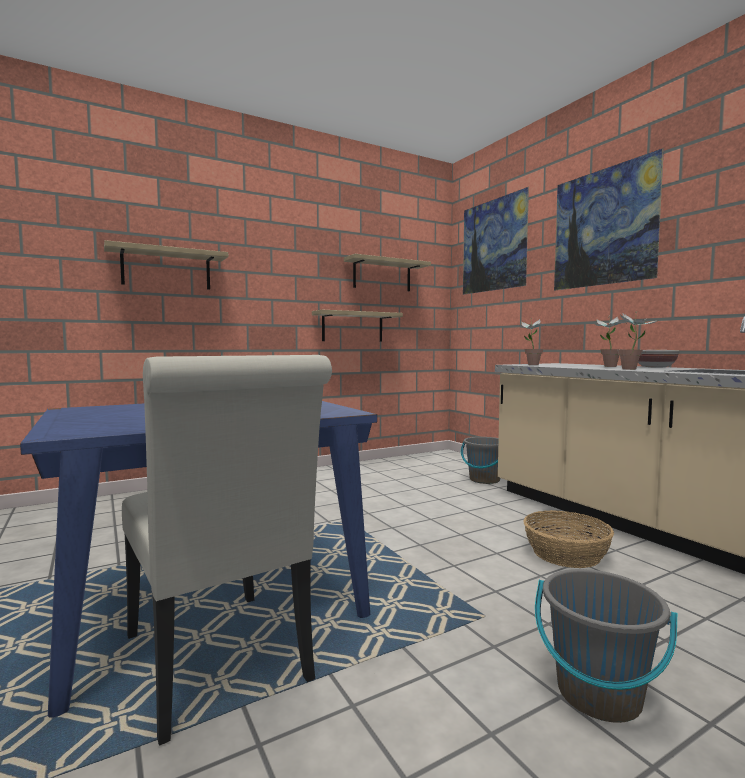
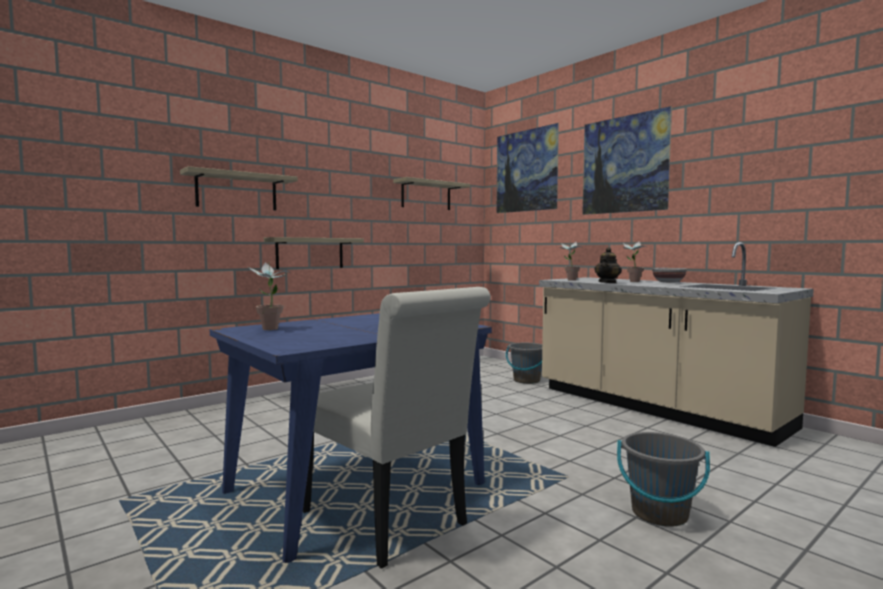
camera: 10 degrees left, 0 degrees up
shelf [312,310,403,342] -> shelf moved to [264,237,364,269]
basket [523,510,614,568] -> none
potted plant [618,311,659,370] -> potted plant moved to [247,262,290,330]
none -> teapot [594,247,622,283]

